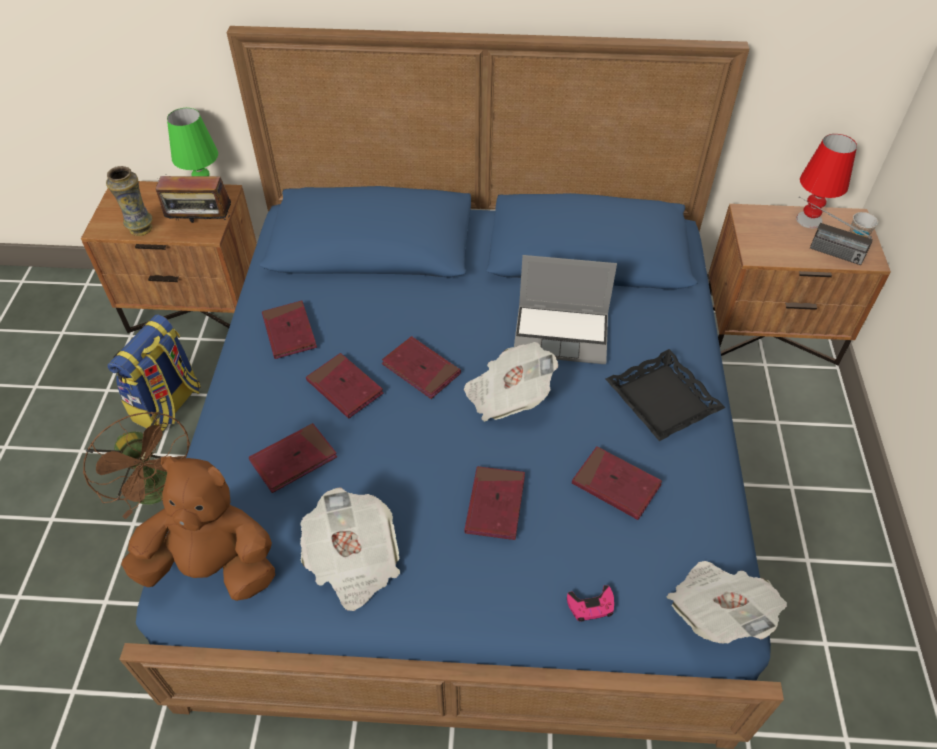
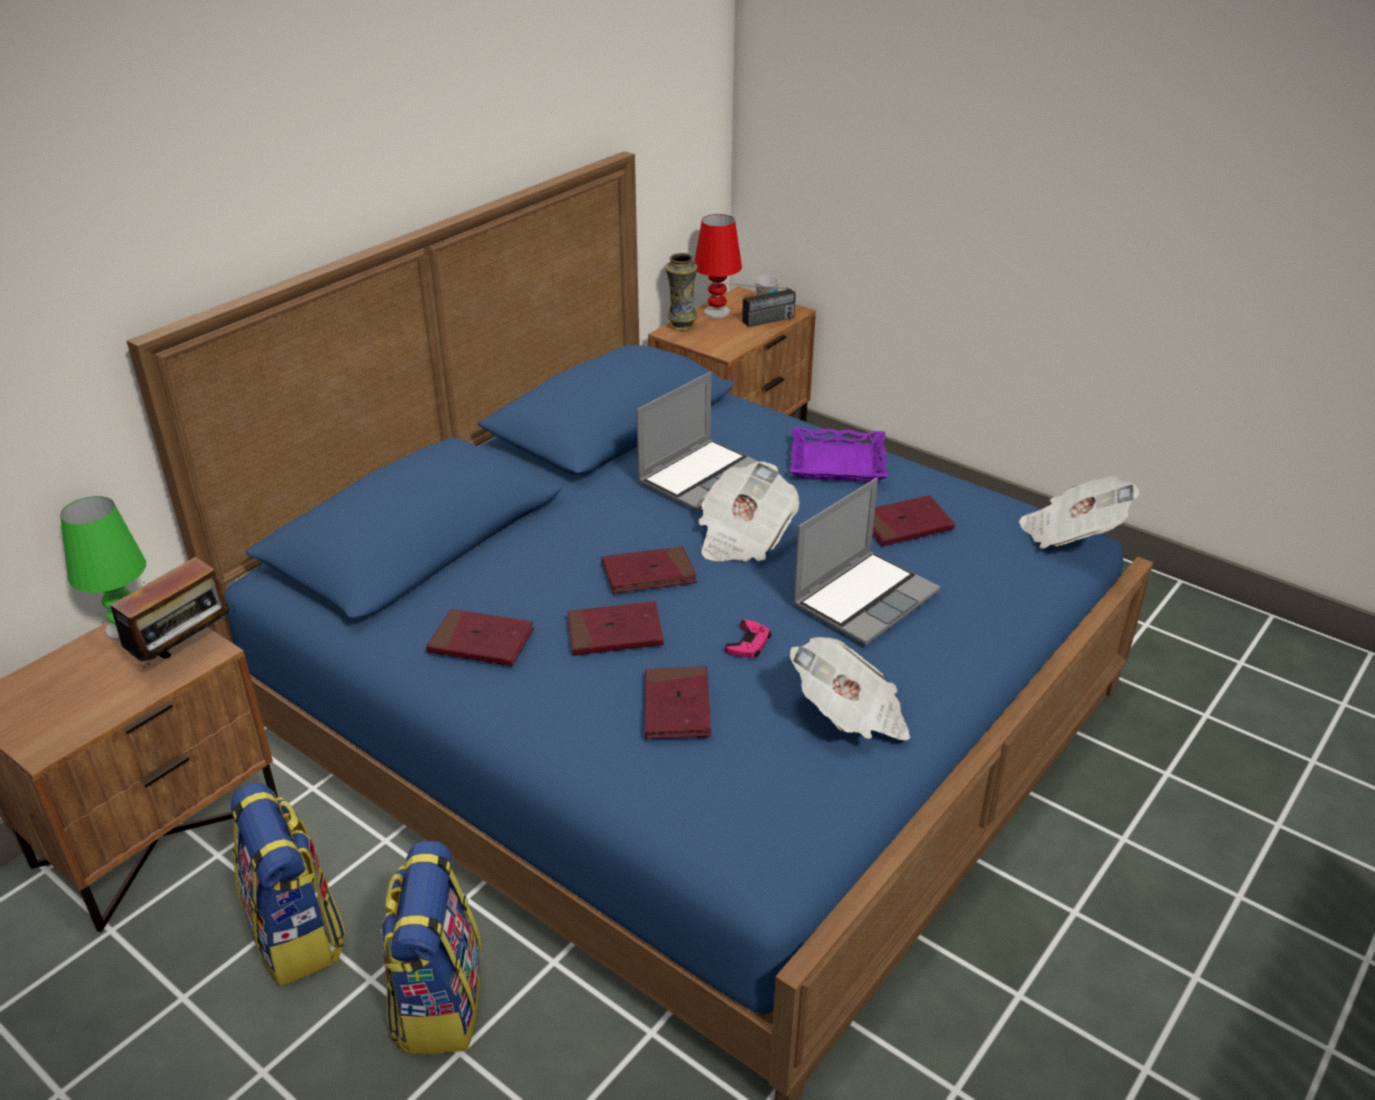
camera: 55 degrees left, 15 degrees down
brown fan [83,411,190,519] -> backpack [381,841,482,1054]
vase [106,166,153,236] -> vase moved to [665,253,698,331]
brown plush toy [121,456,275,601] -> none
red book [464,466,525,540] -> laptop [792,478,940,646]
pink game controller [567,585,614,622] -> pink game controller moved to [725,620,771,658]
black tray [606,349,725,441] -> purple tray [790,427,888,482]

